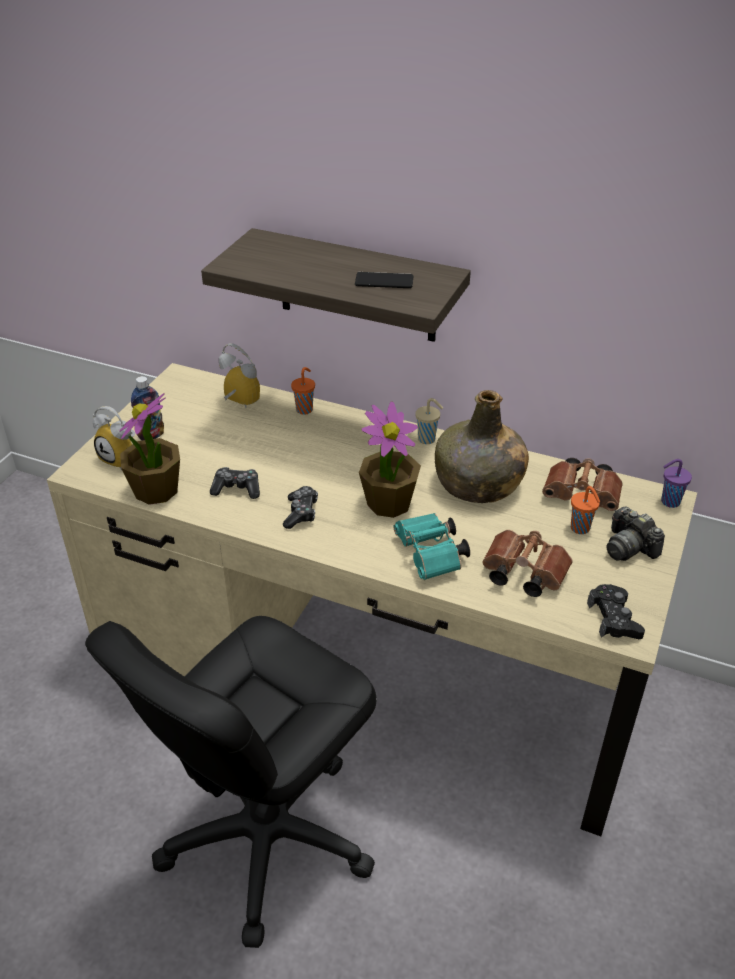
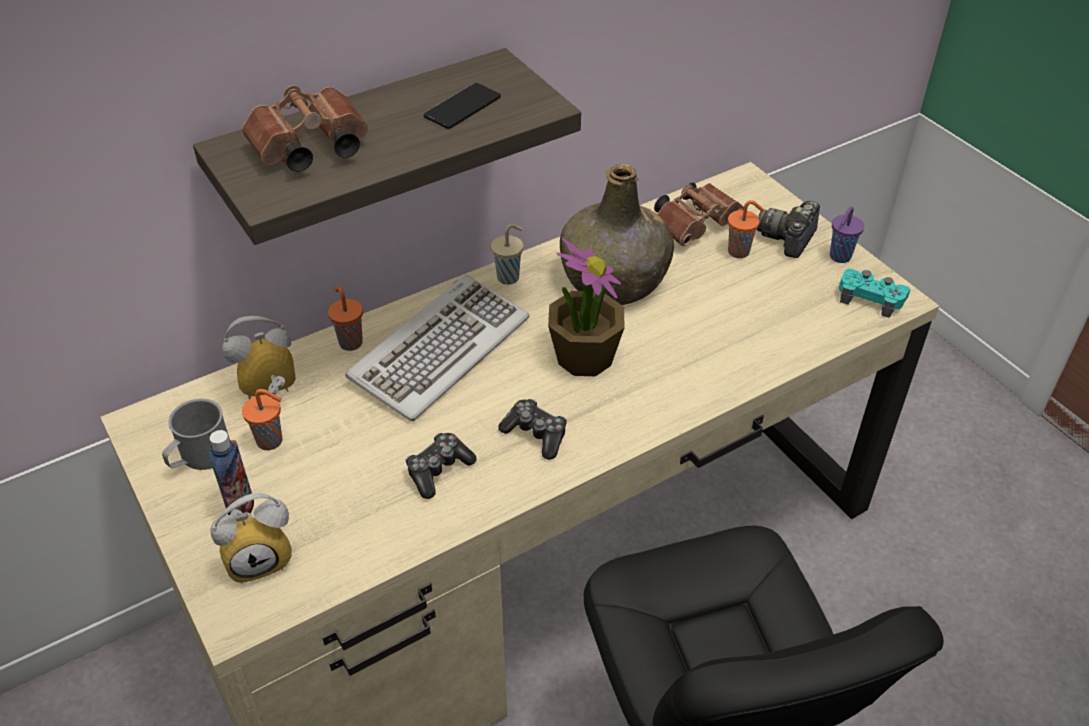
camera: 55 degrees left, 5 degrees up
potted plant [119,393,180,505] -> none
turquoise binoculars [394,513,470,580] -> none
brown binoculars [482,530,573,597] -> brown binoculars moved to [242,85,369,172]
black game controller [587,584,645,639] -> turquoise game controller [839,269,911,318]
camera [607,506,665,561] -> camera turned 120 degrees clockwise [757,201,820,258]
purple cup [661,459,692,508] -> purple cup moved to [830,207,864,263]
none -> grey mug [162,398,230,470]
none -> orange cup [242,389,282,450]
none -> keyboard [345,275,530,421]

